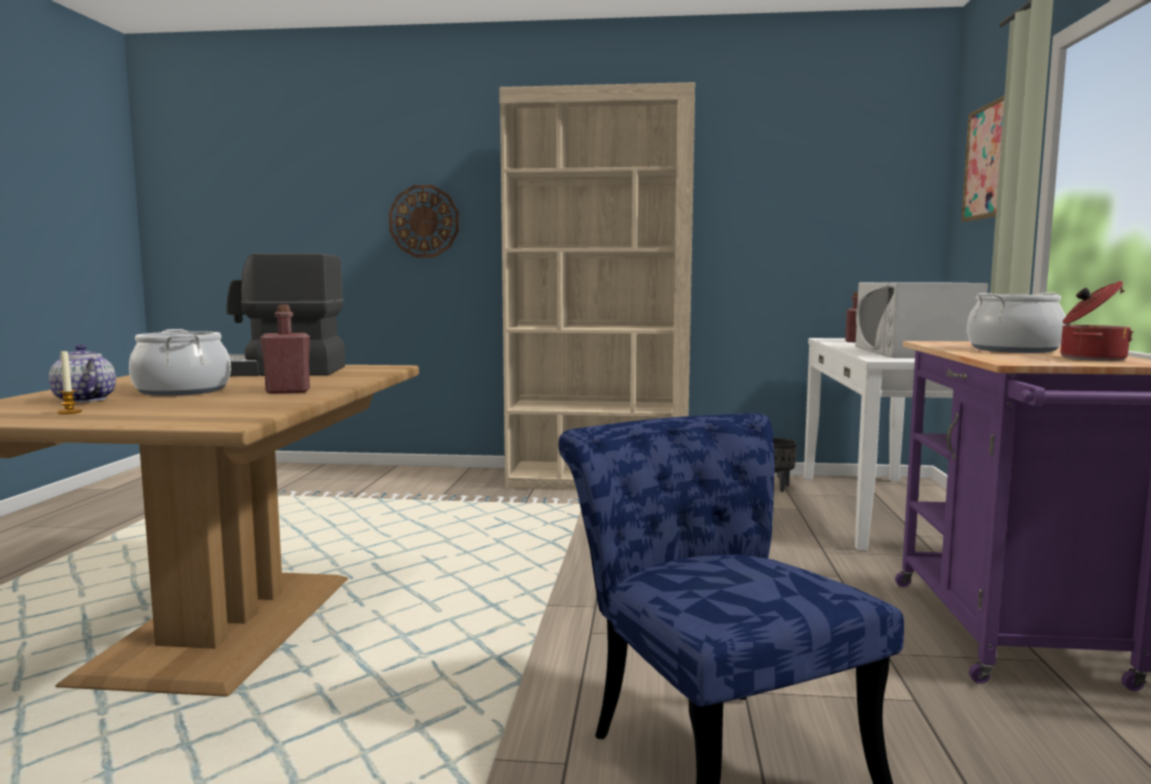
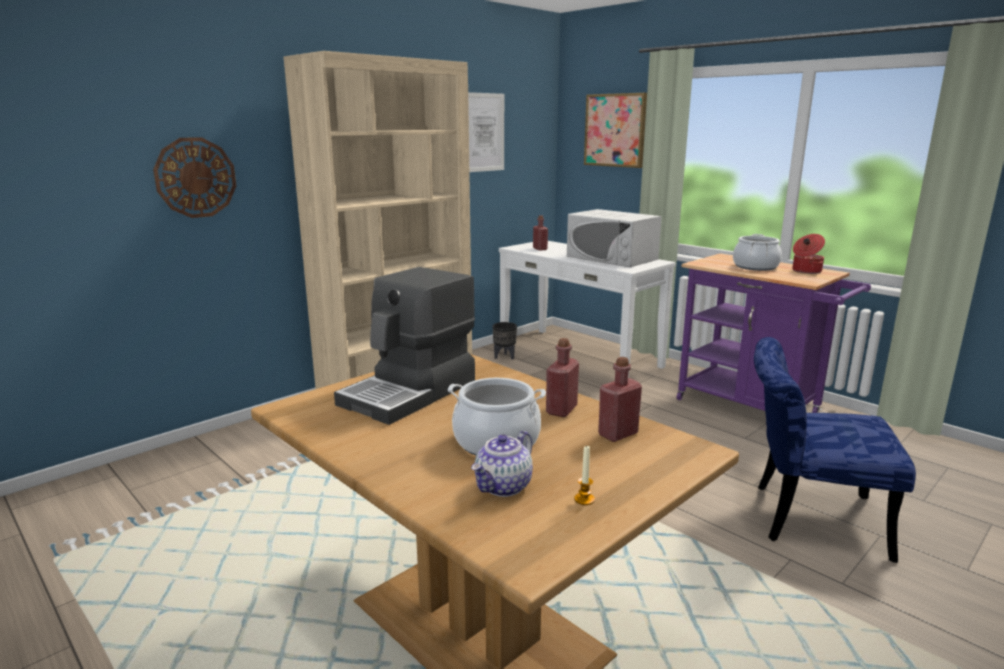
camera: 50 degrees left, 10 degrees up
teapot [49,344,116,403] -> teapot turned 45 degrees counterclockwise [471,431,533,497]
none -> picture [468,92,504,172]
none -> red bottle [598,357,642,442]

